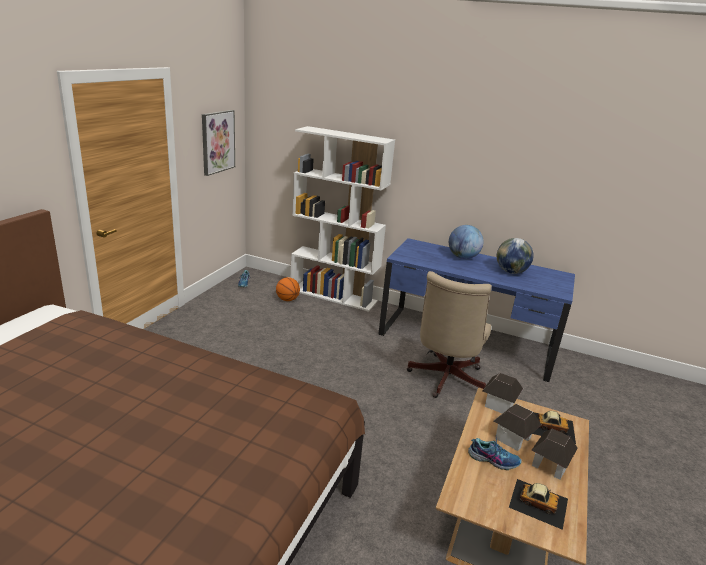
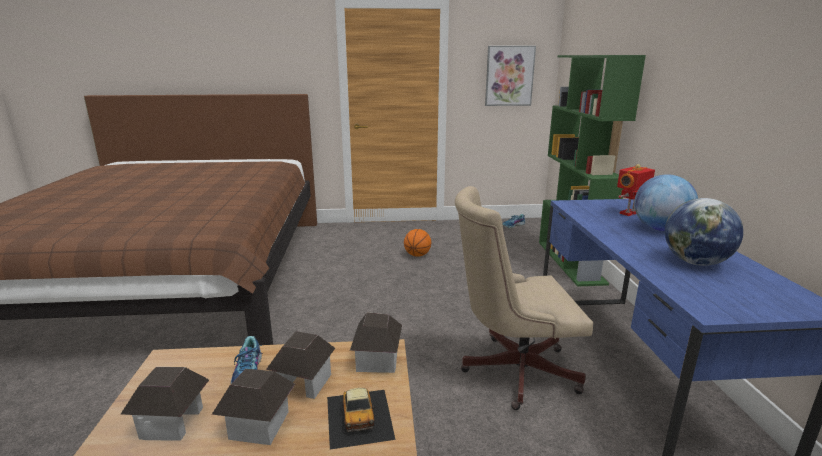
camera: 65 degrees right, 5 degrees down
basketball [276,277,300,301] -> basketball moved to [404,229,431,257]
white bookcase [291,126,395,312] -> green bookcase [539,55,646,286]
toy car [509,479,568,530] -> toy house [121,367,209,440]
none -> toy robot [617,164,655,216]

